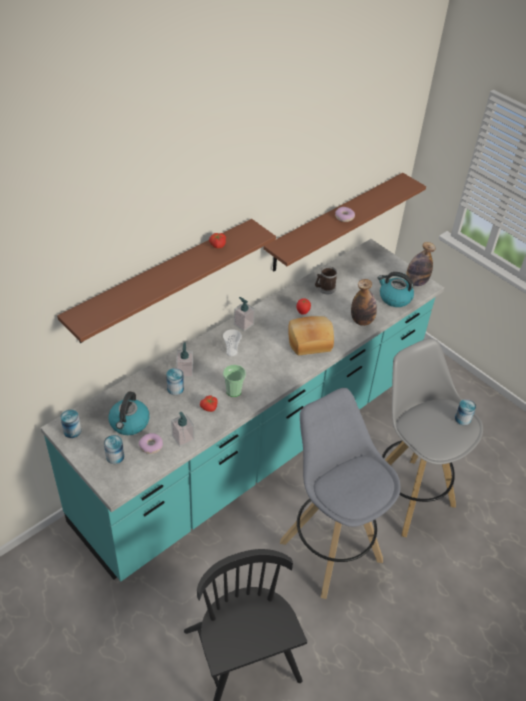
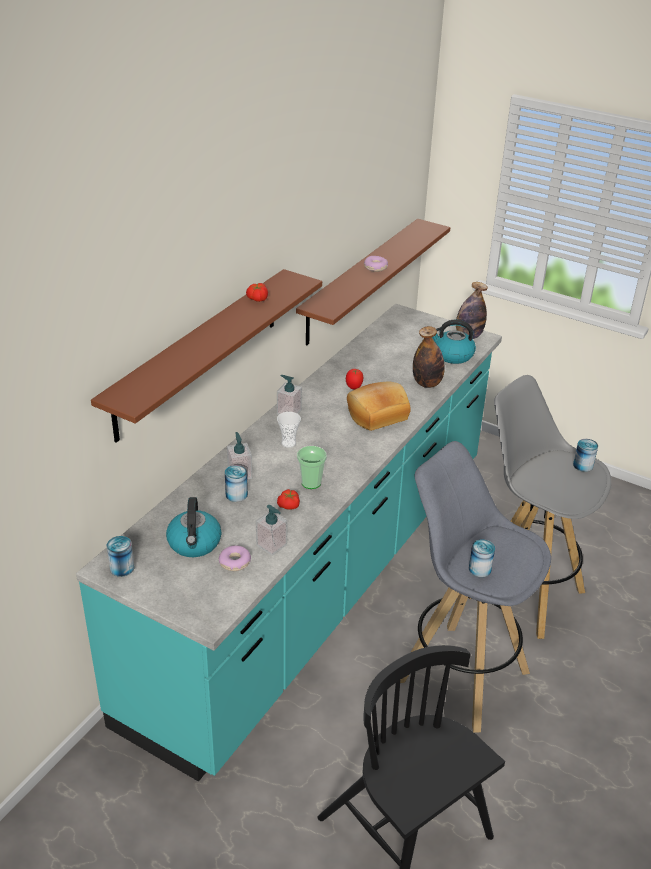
camera: 15 degrees left, 10 degrees down
can [104,435,124,464] -> can moved to [469,539,495,577]
mug [315,266,337,294] -> none

